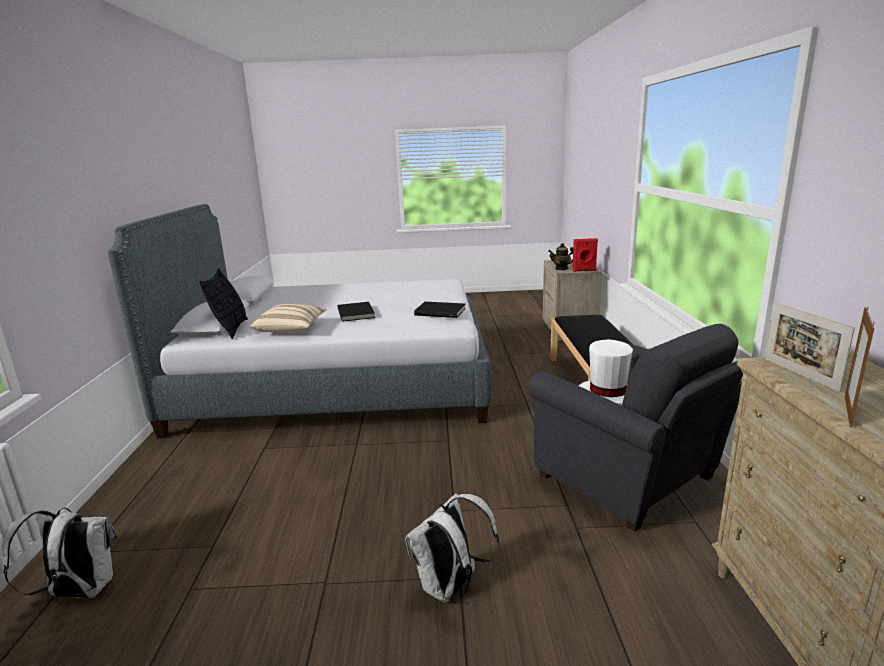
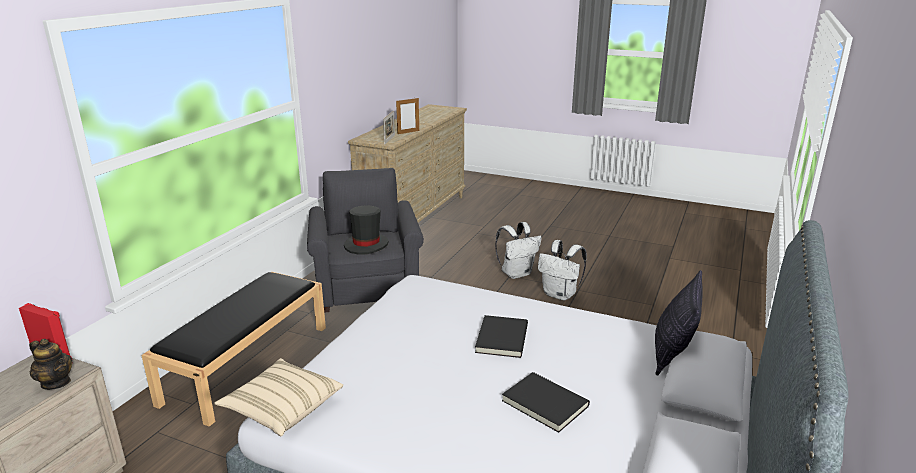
camera: 155 degrees left, 5 degrees up
white backpack [2,508,117,598] -> white backpack moved to [538,240,587,300]
beige pillow [250,304,327,333] -> beige pillow moved to [214,358,343,436]
black book [414,302,466,318] -> black book moved to [502,372,590,433]
white hat [579,339,633,406] -> black hat [344,205,389,255]

